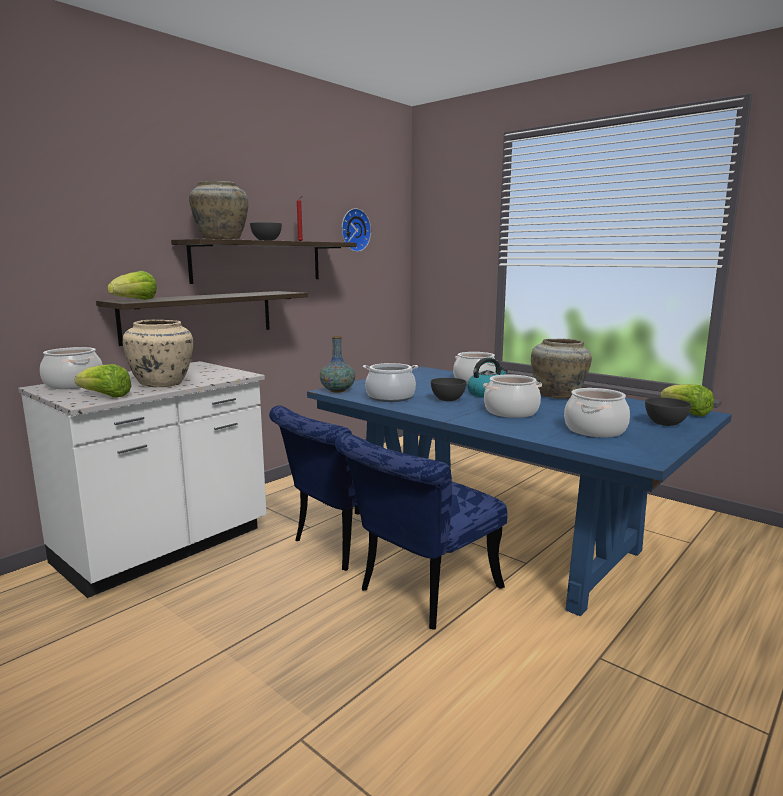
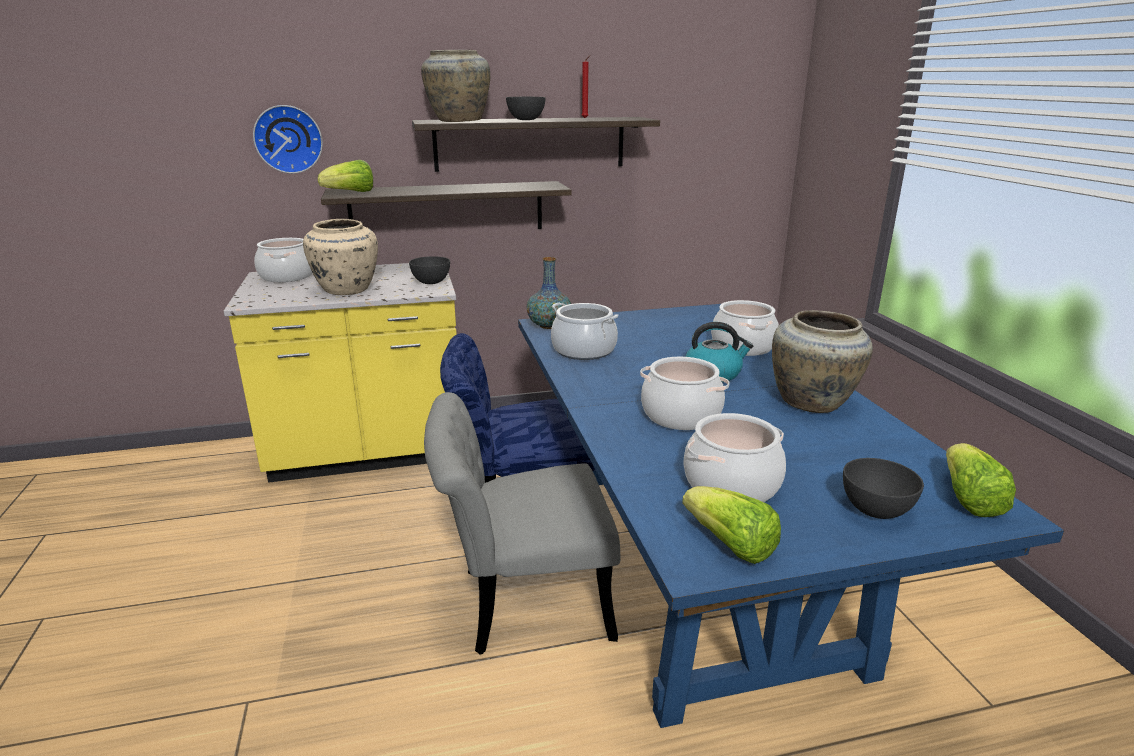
camera: 35 degrees right, 10 degrees up
white counter [18,361,267,598] -> yellow counter [224,263,457,483]
lettuce [74,364,131,397] -> lettuce moved to [682,486,781,564]
blue chair [335,433,507,630] -> grey chair [424,392,620,655]
wall clock [341,208,371,252] -> wall clock moved to [253,105,323,174]
grey bowl [431,378,467,401] -> grey bowl moved to [409,256,450,284]

